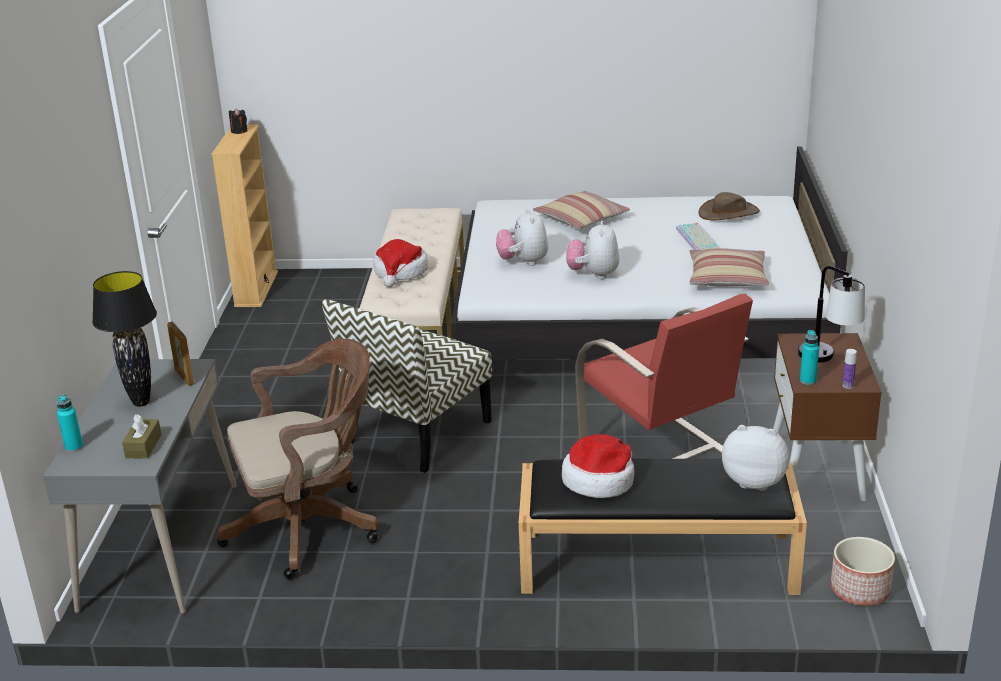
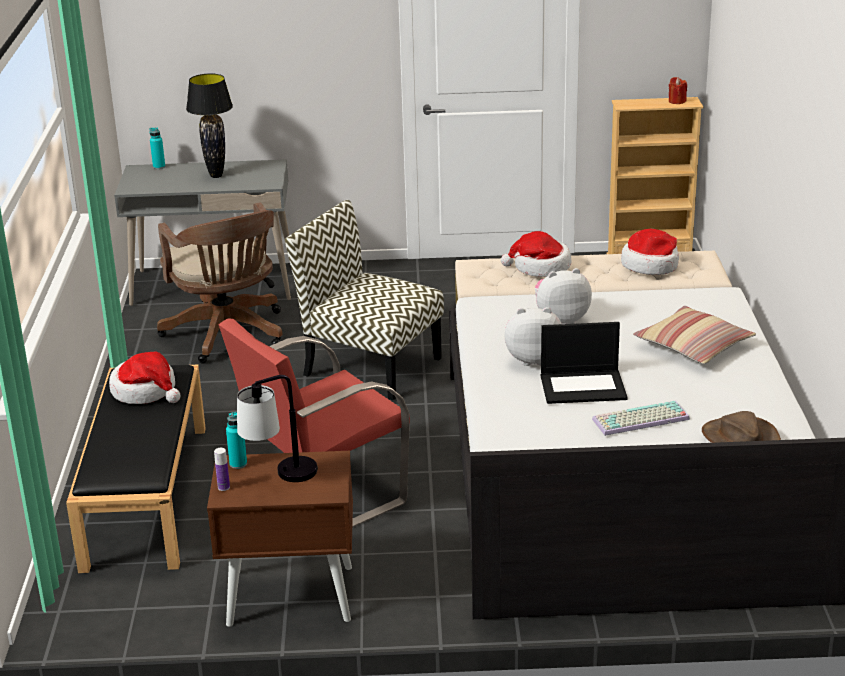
camera: 85 degrees right, 0 degrees up
brown tissue box [122,414,161,459] -> none
picture frame [167,321,194,386] -> none
black candle [229,108,248,134] -> red candle [669,77,687,104]
pillow [689,248,769,286] -> none
plush toy [722,425,789,491] -> none
planter [831,537,895,606] -> none
none -> laptop [541,322,628,404]
none -> hat [621,229,679,275]

